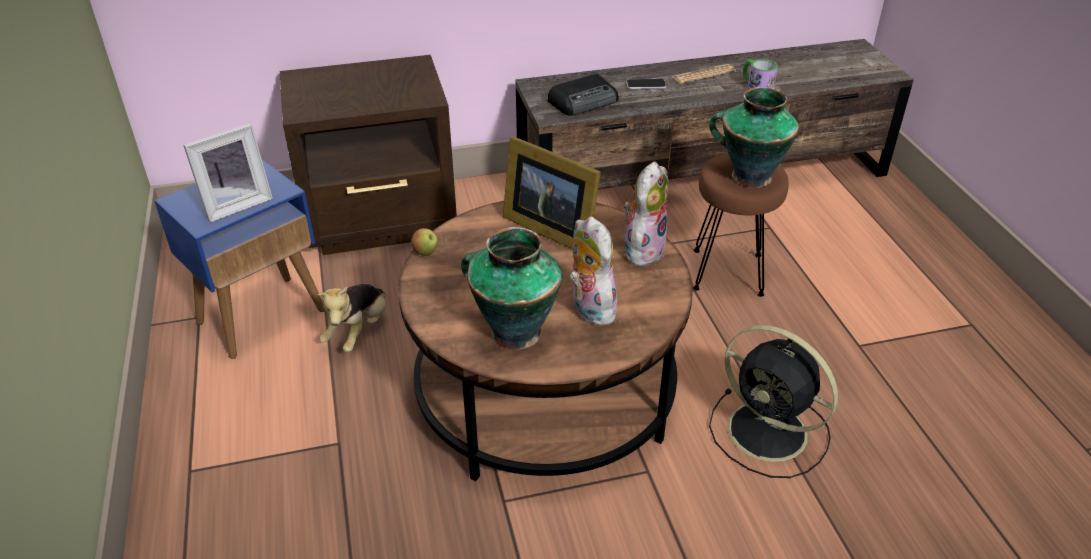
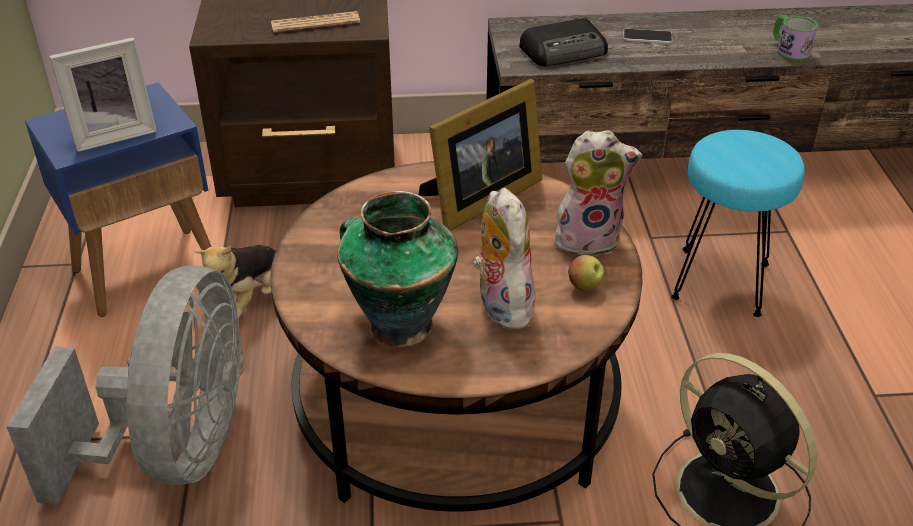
camera: 10 degrees right, 0 degrees up
apple [411,228,438,256] -> apple moved to [568,255,604,292]
picture frame [503,136,601,249] -> picture frame turned 90 degrees counterclockwise [419,79,542,231]
plush toy [623,161,668,266] -> plush toy turned 45 degrees clockwise [555,130,642,256]
newspaper [673,64,736,84] -> newspaper moved to [271,11,360,32]
brown stool [693,153,789,297] -> turquoise stool [671,130,805,317]
vase [709,87,799,188] -> none
none -> grey fan [6,265,244,505]

